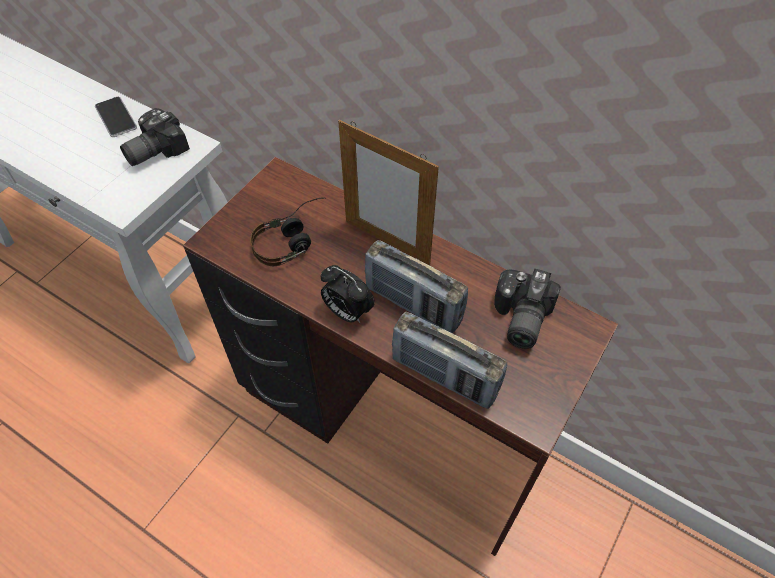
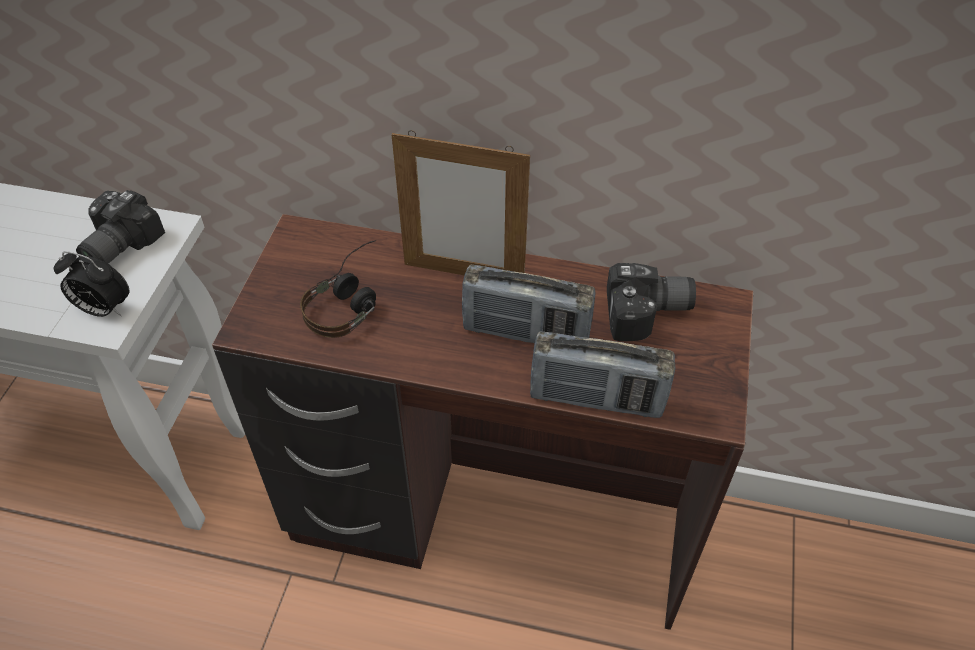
camera: 20 degrees left, 5 degrees down
phone [95,97,137,137] -> none
alarm clock [321,265,375,324] -> alarm clock moved to [54,251,129,317]
camera [494,269,561,349] -> camera turned 90 degrees counterclockwise [607,263,696,341]

